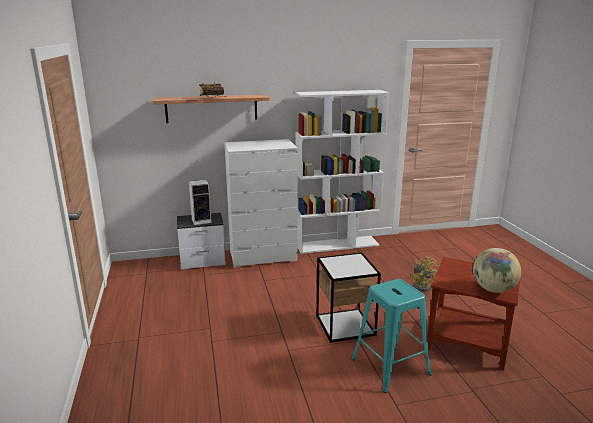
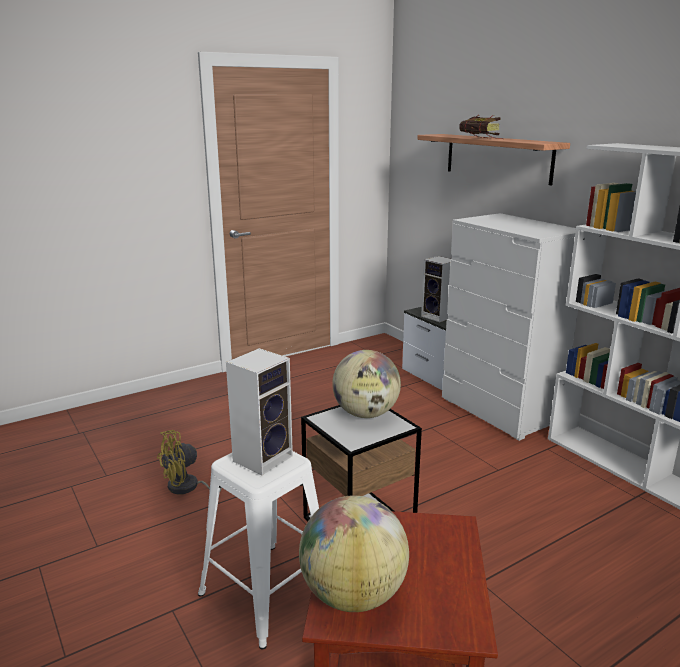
camera: 70 degrees right, 0 degrees up
turquoise stool [351,279,432,393] -> white stool [198,451,319,650]
yellow fan [411,256,440,292] -> yellow fan moved to [157,430,222,494]
none -> speaker [226,348,293,475]
none -> globe [332,350,401,418]

